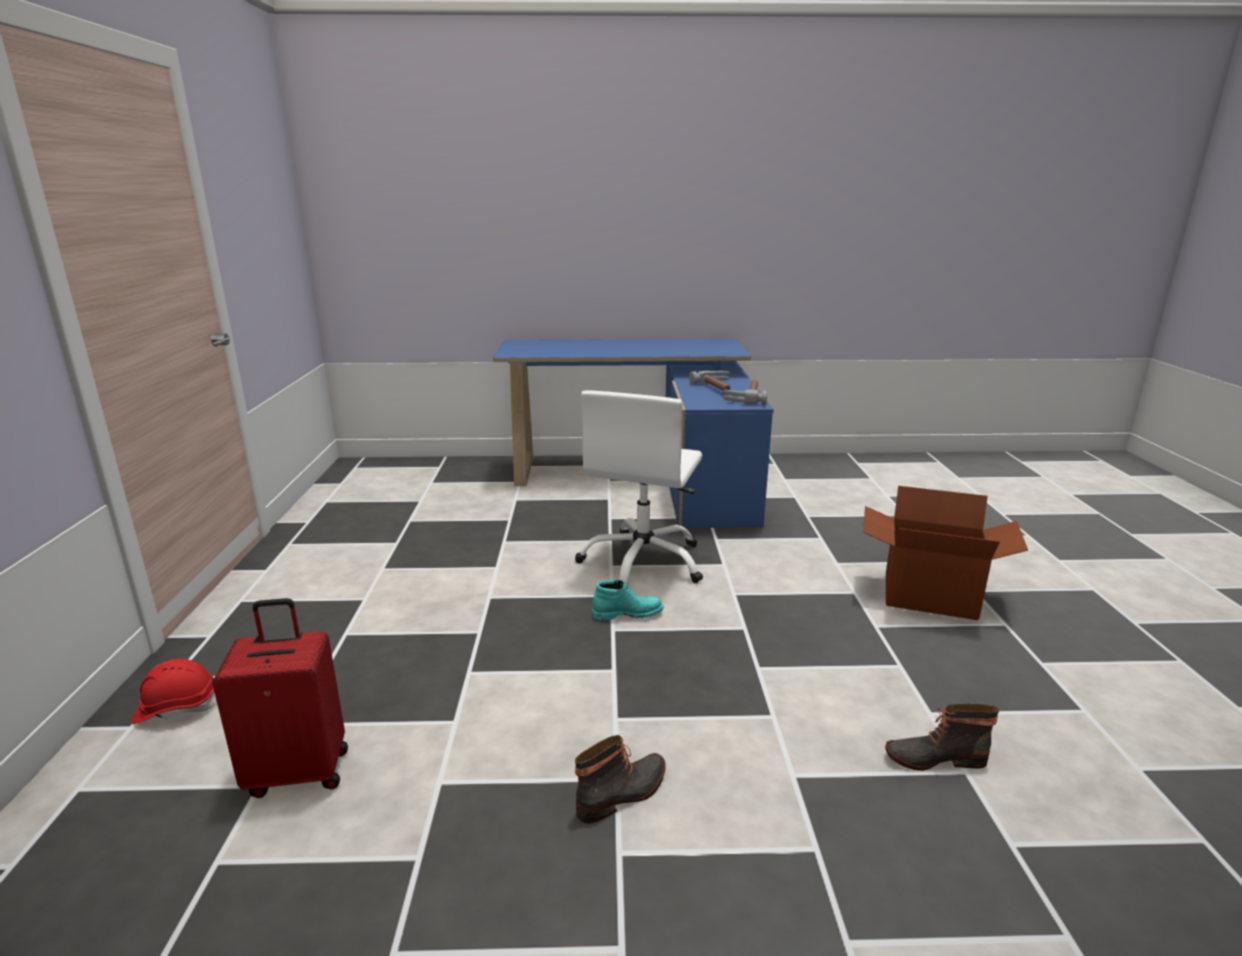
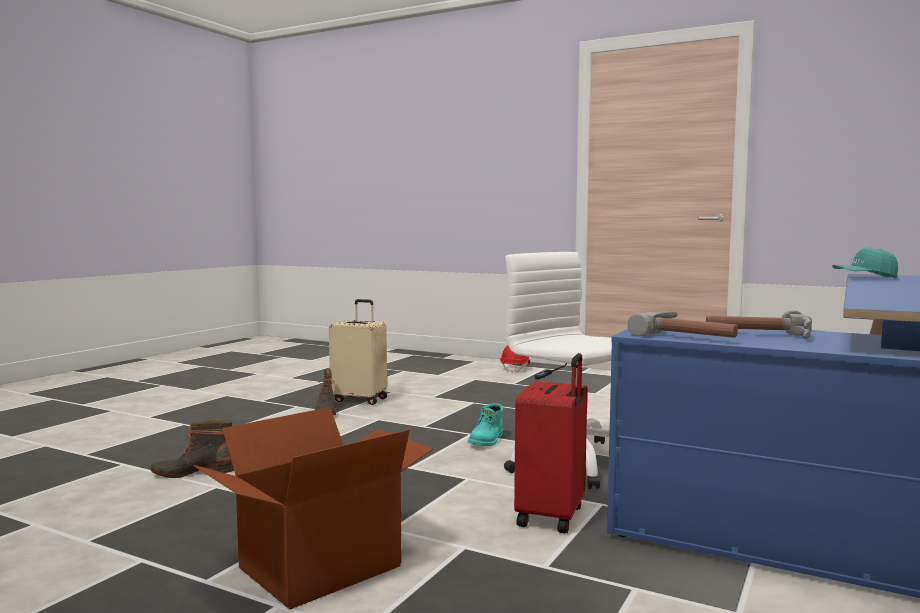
camera: 120 degrees right, 15 degrees down
red suitcase [212,598,348,798] -> red suitcase moved to [514,353,587,533]
boot [885,704,999,771] -> boot turned 135 degrees counterclockwise [150,421,234,478]
none -> beige suitcase [329,299,387,405]
none -> turquoise cap [832,247,898,279]

